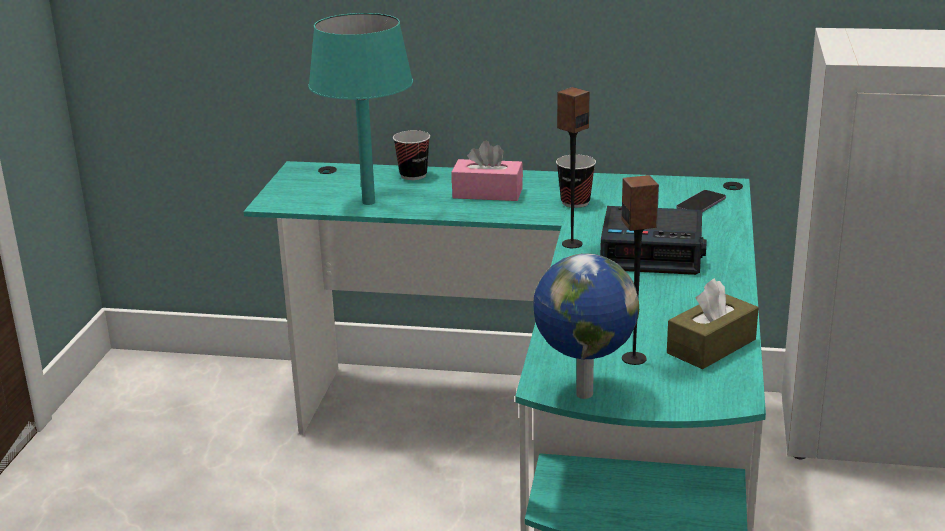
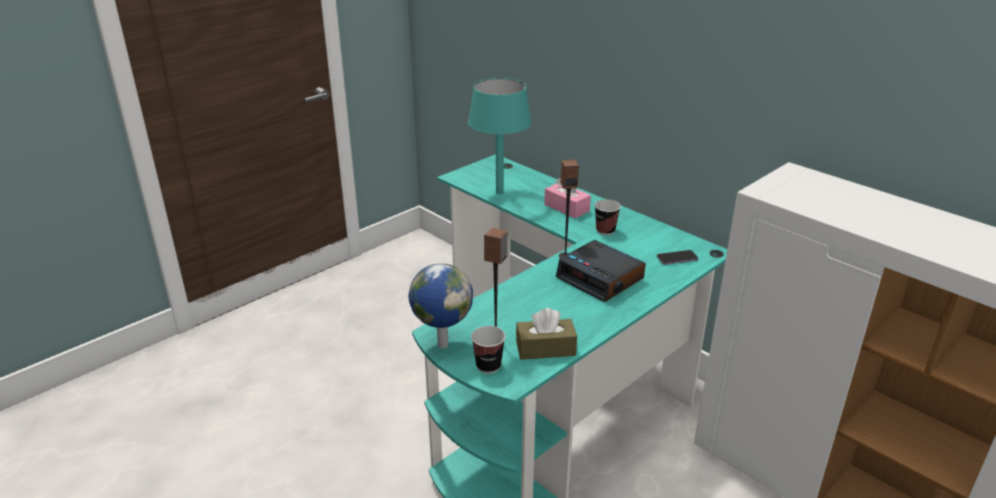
camera: 35 degrees right, 5 degrees up
cup [393,130,430,180] -> cup moved to [471,326,506,374]

